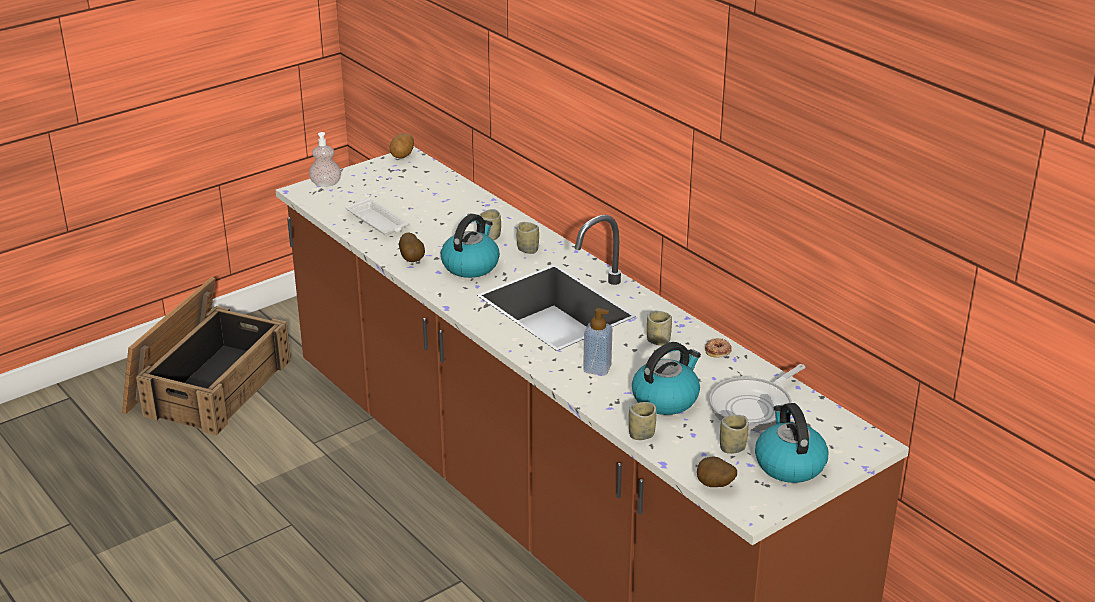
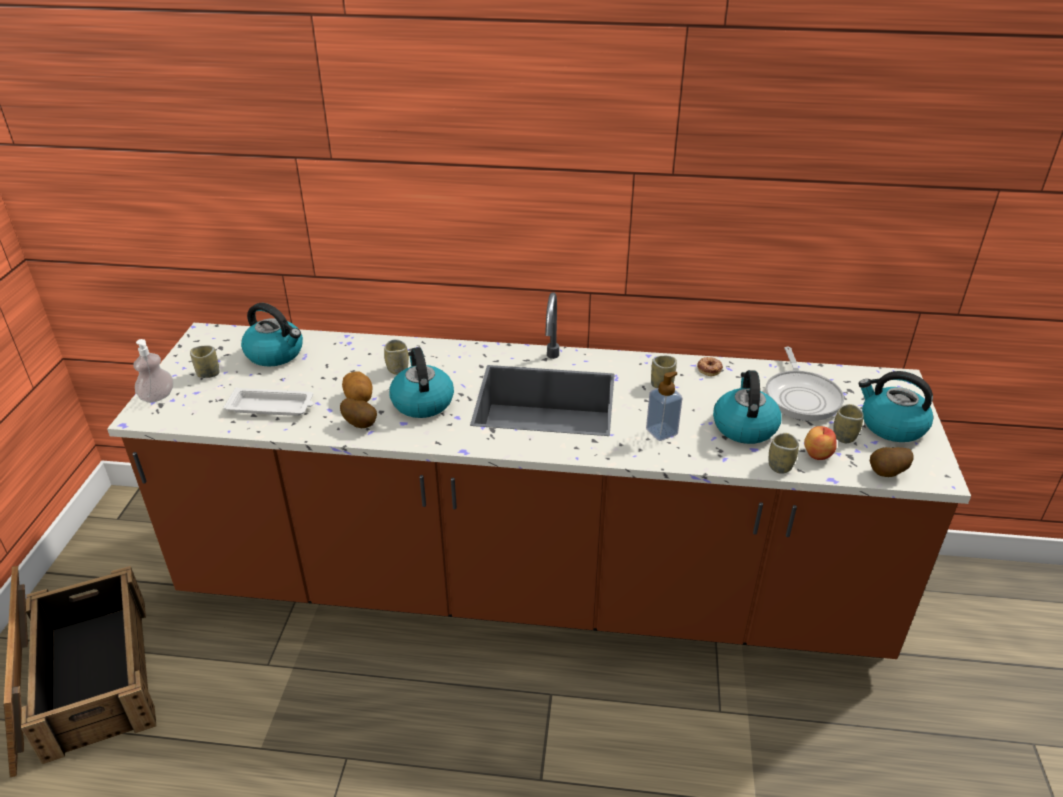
camera: 45 degrees left, 5 degrees up
potato [390,133,414,158] -> potato moved to [342,371,373,402]
cup [517,222,539,254] -> cup moved to [190,346,219,378]
none -> kettle [241,303,303,367]
none -> apple [804,426,837,460]

